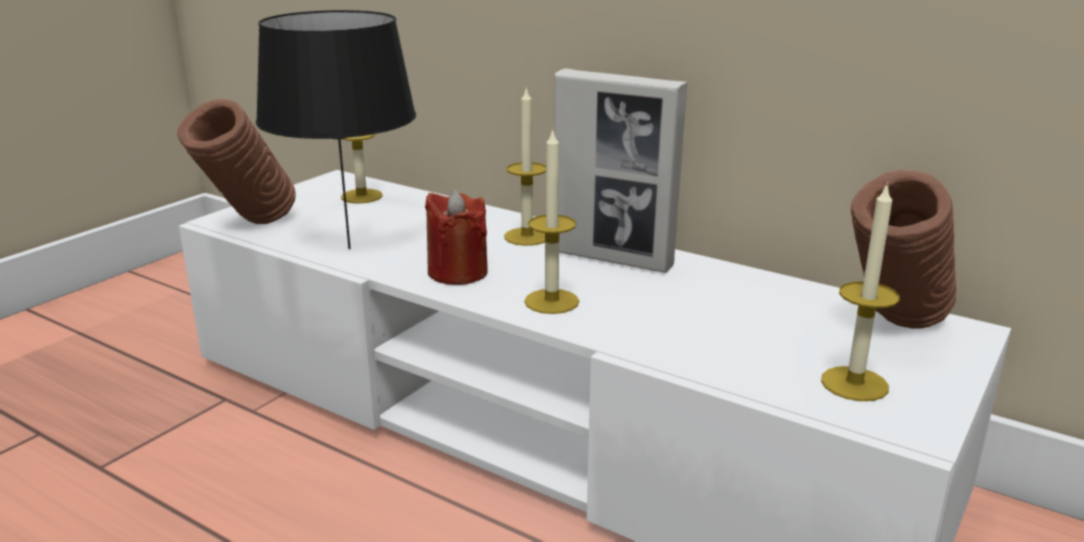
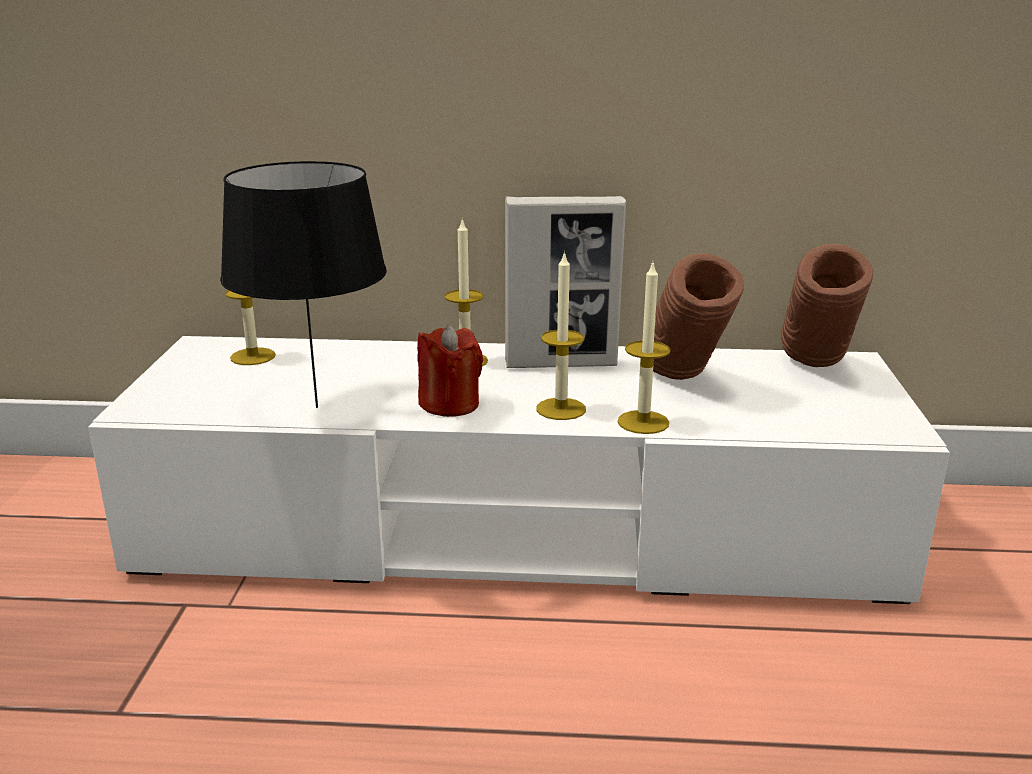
camera: 30 degrees left, 0 degrees up
brown vase [177,99,296,224] -> brown vase moved to [642,253,744,380]
candle [821,182,900,401] -> candle moved to [618,263,670,434]

